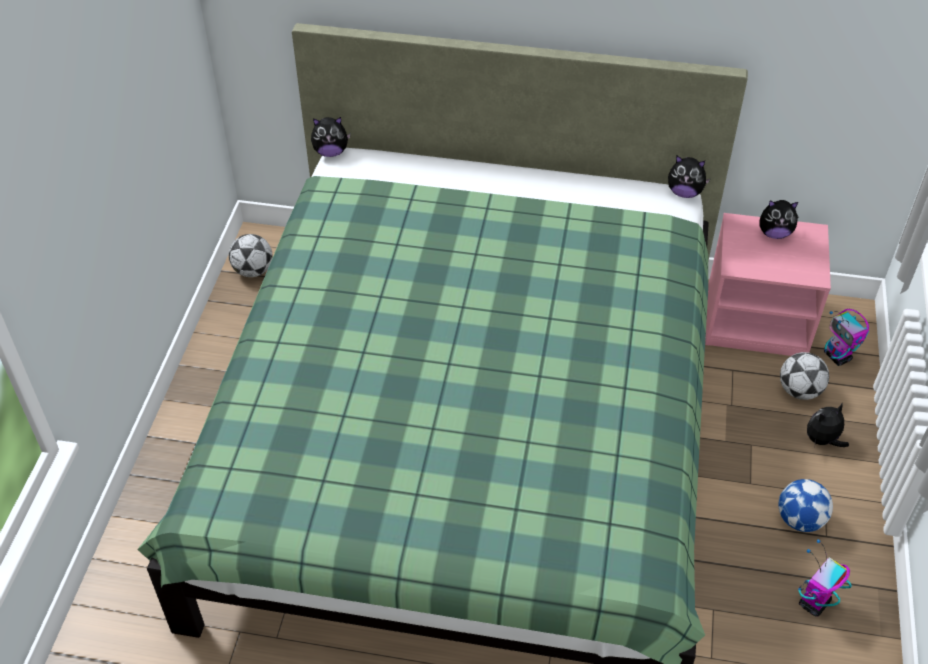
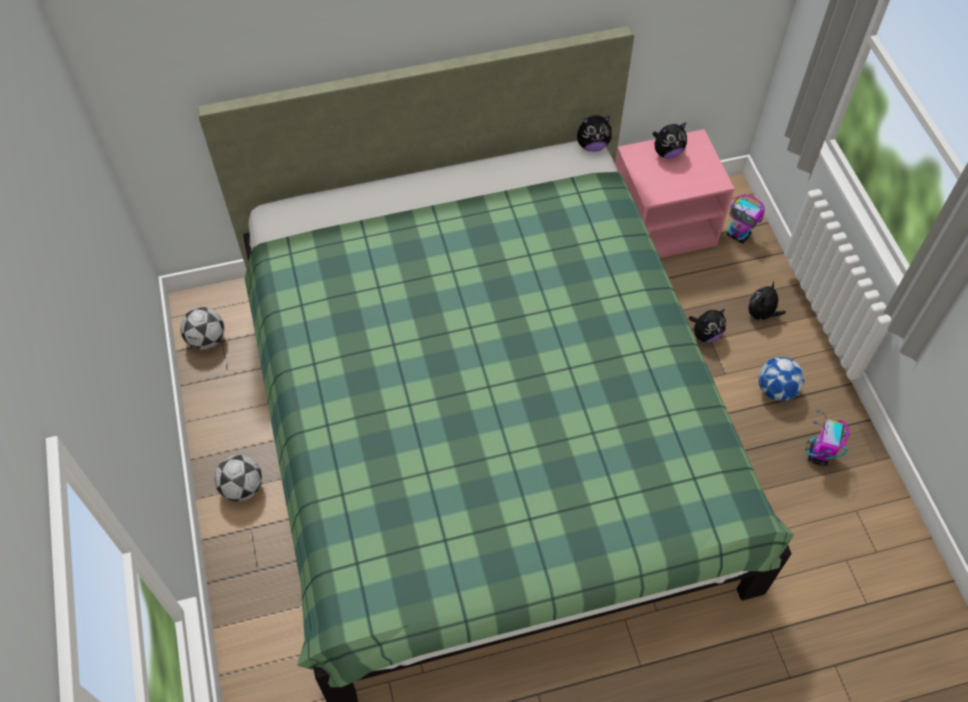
camera: 25 degrees left, 10 degrees up
plush toy [311,117,351,157] -> plush toy moved to [689,309,726,342]
football [780,352,829,400] -> football moved to [214,455,262,502]

